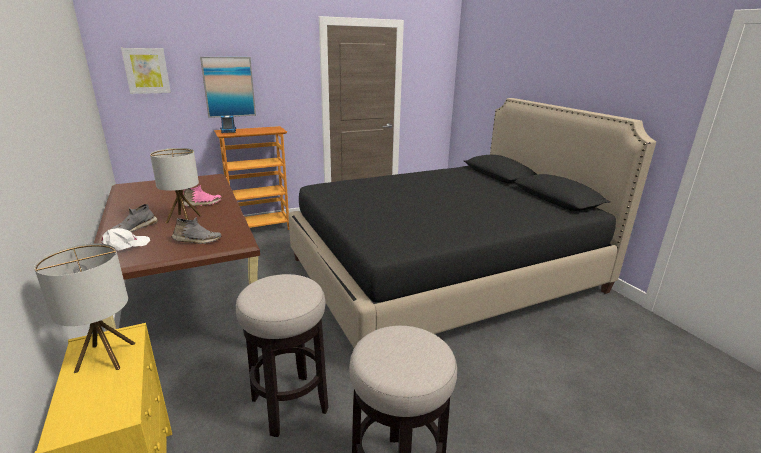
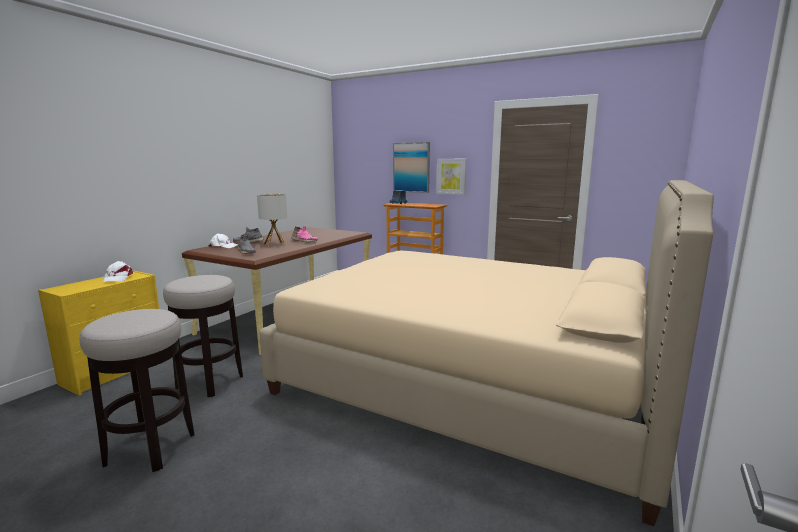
camera: 55 degrees right, 10 degrees down
table lamp [34,243,135,373] -> white cap [102,261,133,282]
picture [121,48,171,94] -> picture moved to [436,159,466,195]
black bed [288,98,656,348] -> beige bed [260,180,714,526]

